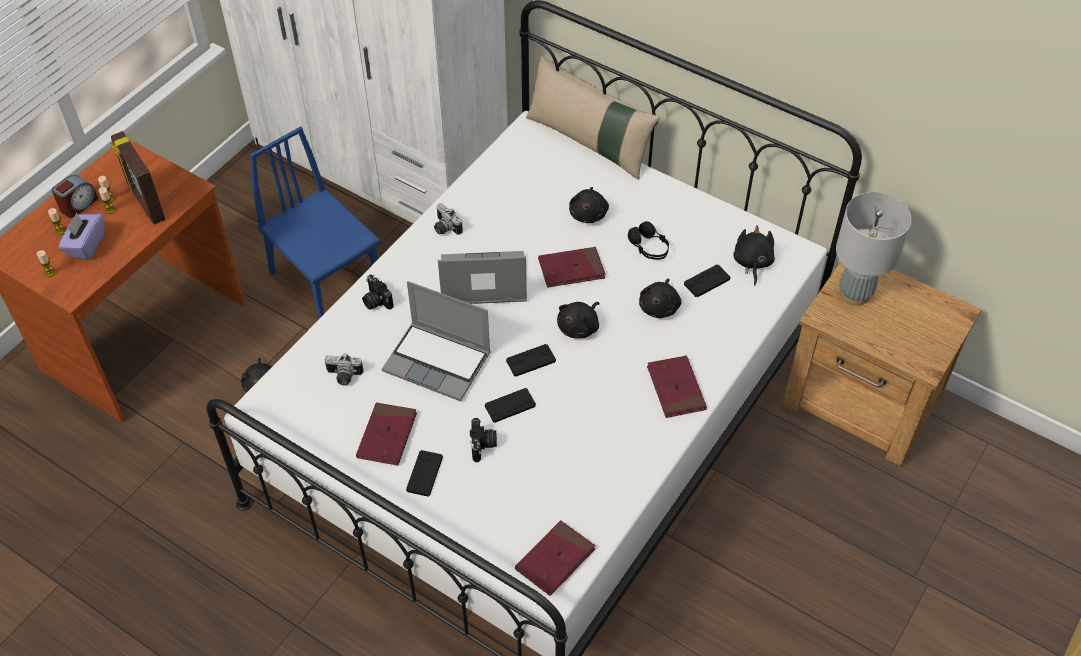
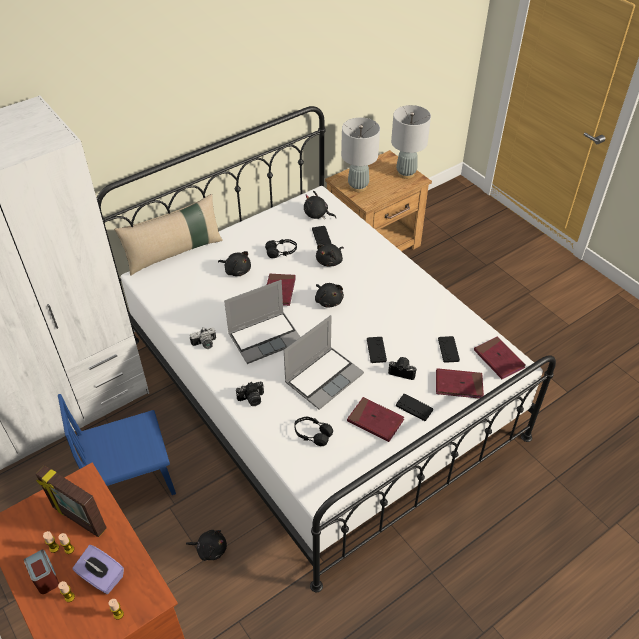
camera: 70 degrees left, 5 degrees down
picture frame [111,131,166,224] -> picture frame turned 45 degrees clockwise [36,465,107,537]
camera [325,353,364,385] -> black headphones [294,417,333,446]
laptop [438,251,527,304] -> laptop turned 135 degrees counterclockwise [224,280,300,364]
black game controller [506,344,556,376] -> black game controller moved to [438,336,460,363]
black plush toy [639,278,682,318] -> black plush toy turned 90 degrees clockwise [316,243,344,266]
red book [647,356,707,418] -> red book moved to [436,368,484,399]
none -> grey table lamp [391,105,431,179]

